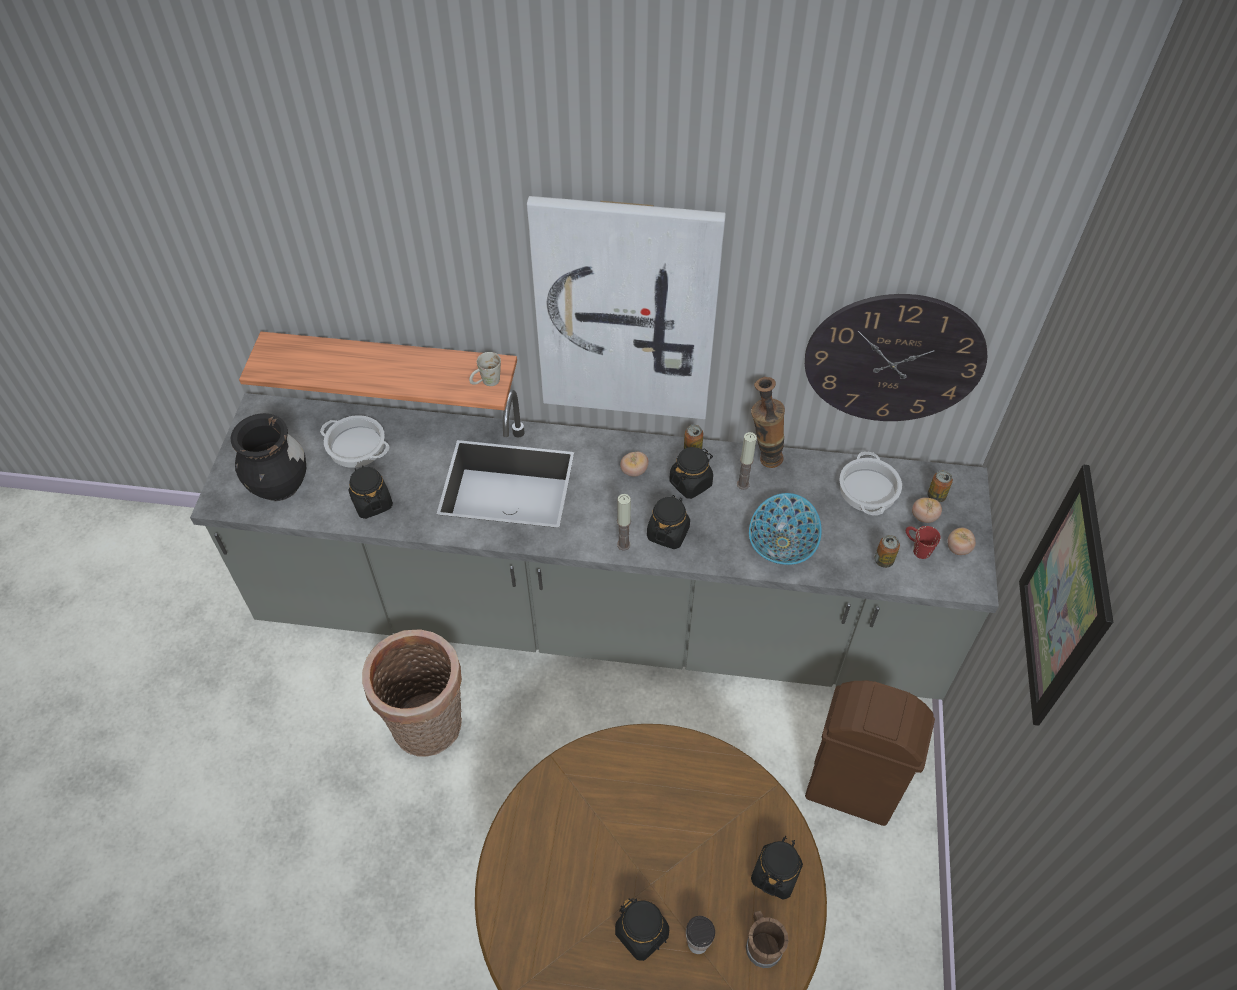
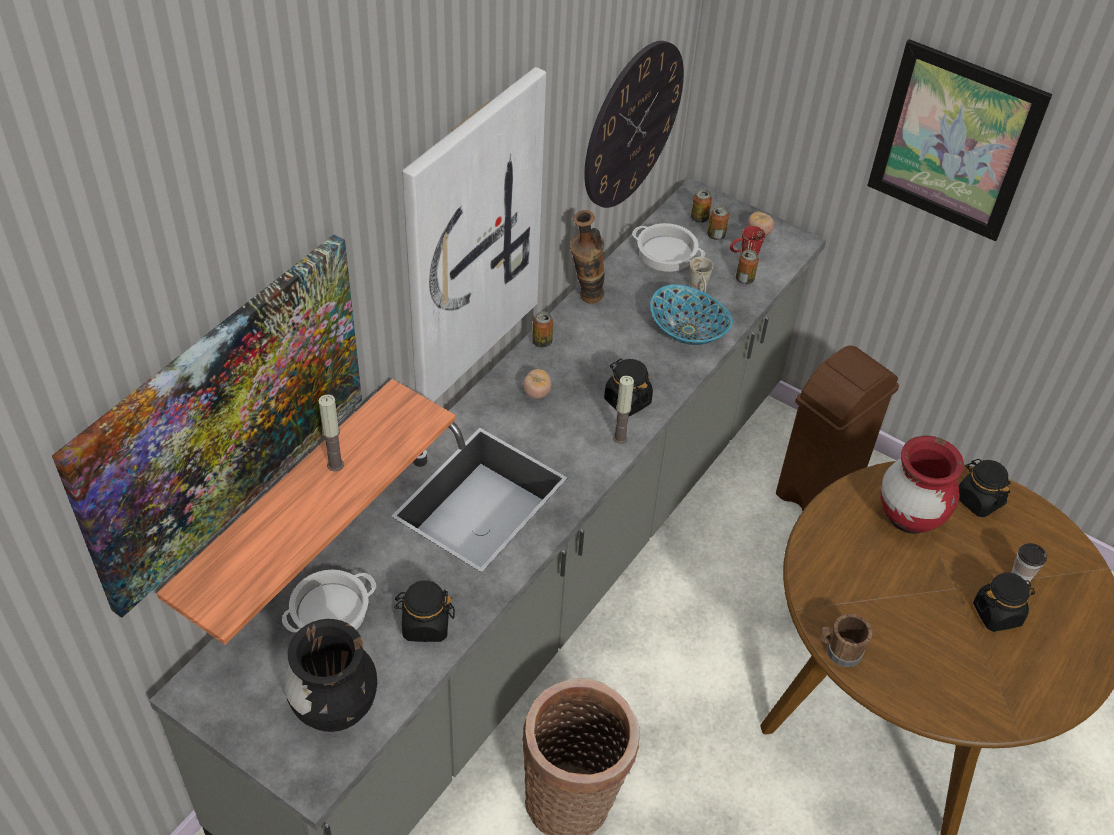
camera: 65 degrees left, 5 degrees down
white mug [469,352,501,386] -> white mug moved to [690,257,713,293]
black jar [669,447,713,499] -> none
candle [737,432,757,490] -> candle moved to [319,394,344,471]
brown mug [746,911,788,968] -> brown mug moved to [820,614,872,667]
tomato [912,498,942,523] -> can [707,206,729,240]
none -> picture [52,234,362,618]
none -> red vase [880,436,964,534]

